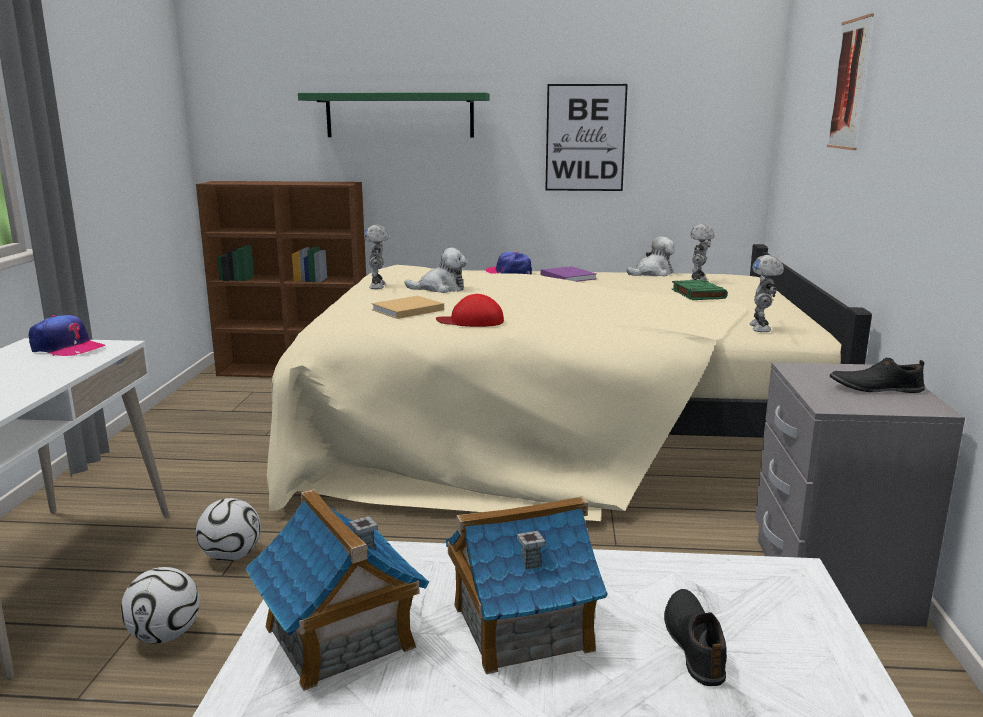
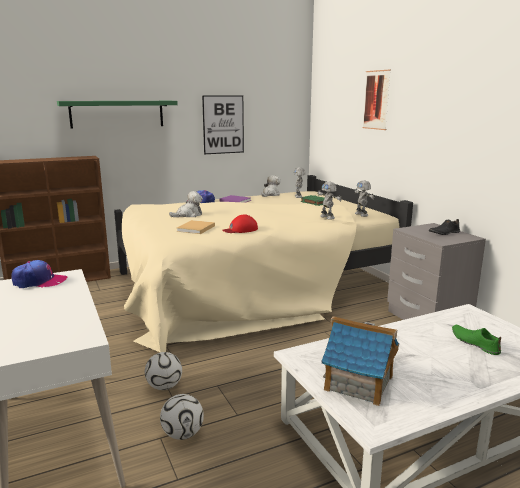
camera: 30 degrees left, 0 degrees up
toy robot [364,225,389,289] -> toy robot moved to [318,182,342,220]
toy house [446,496,608,674] -> none
black shoe [664,589,727,686] -> green shoe [452,325,501,355]

